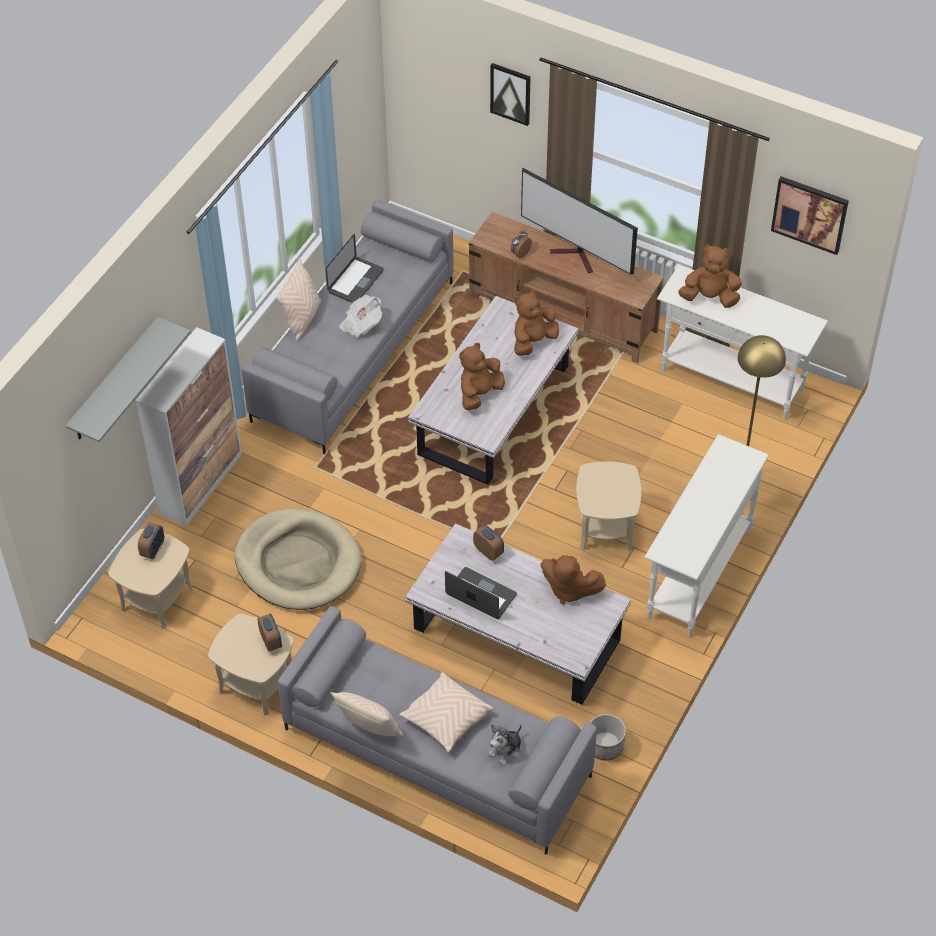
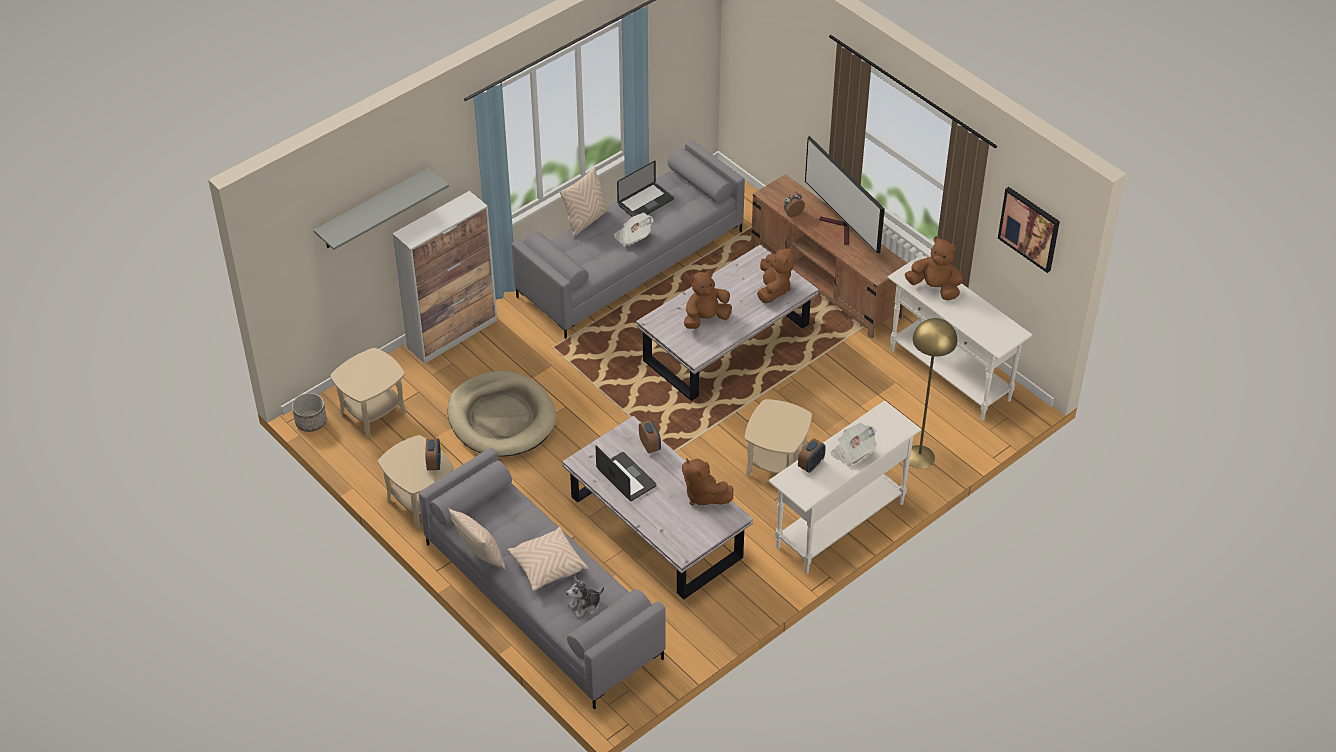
camera: 20 degrees right, 5 degrees down
alarm clock [138,523,164,559] -> alarm clock moved to [798,438,826,473]
picture [490,63,531,126] -> none
brown plush toy [514,290,559,356] -> brown plush toy turned 120 degrees clockwise [757,246,794,303]
planter [590,714,626,761] -> planter moved to [292,393,327,432]
none -> newspaper [831,423,877,466]

